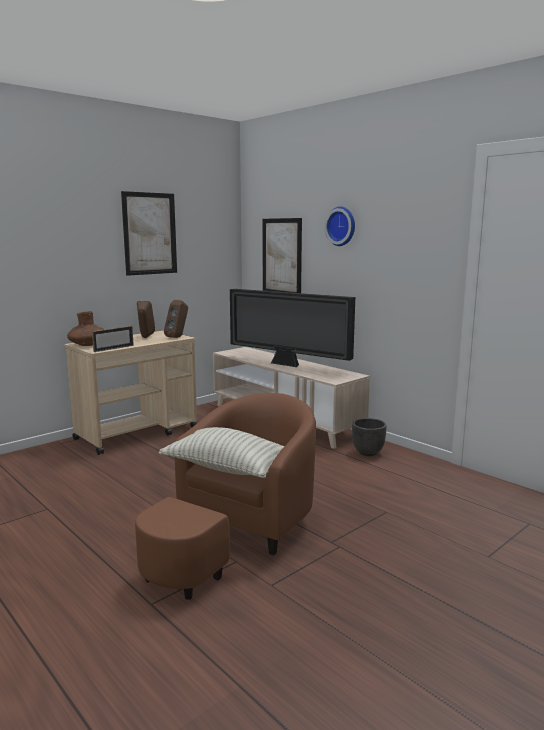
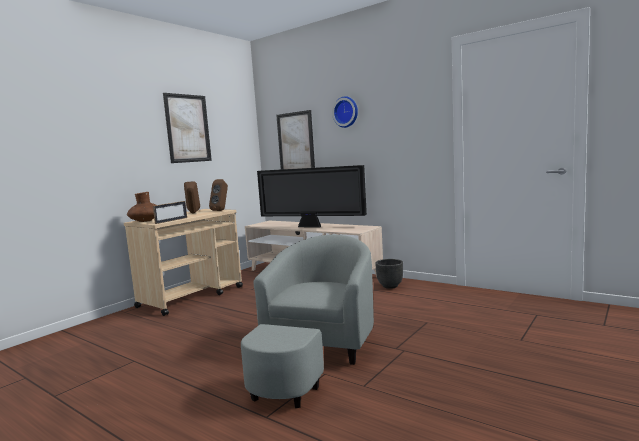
camera: 10 degrees left, 5 degrees down
brown armchair [135,393,316,600] -> grey armchair [241,235,374,408]
pillow [159,427,284,478] -> none

